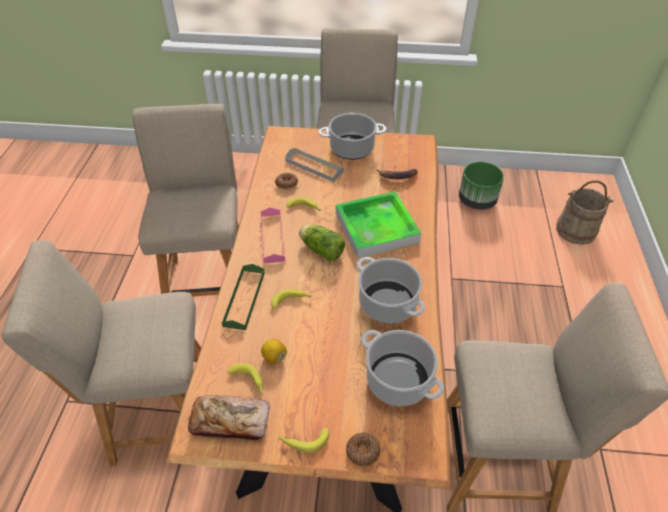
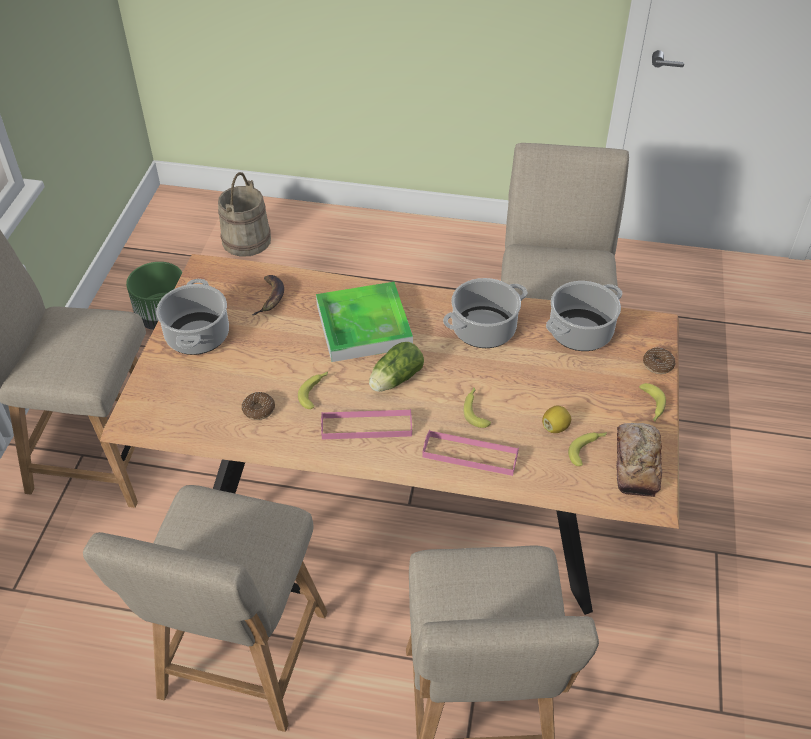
camera: 85 degrees left, 0 degrees up
beige chair [132,104,239,297] -> beige chair turned 75 degrees counterclockwise [83,485,328,732]
green tray [222,264,265,330] -> pink tray [422,430,519,476]
grey tray [285,148,344,182] -> none

